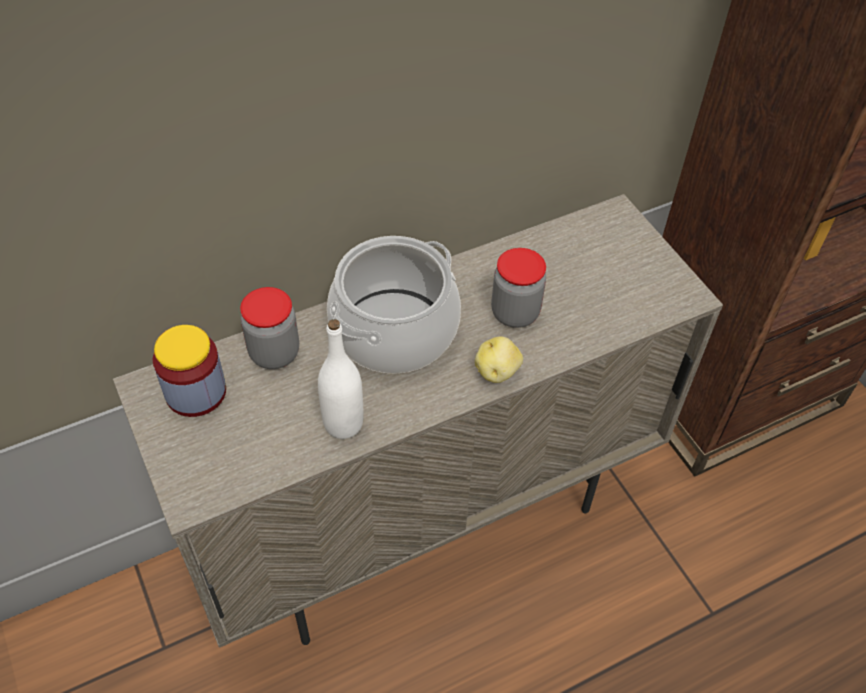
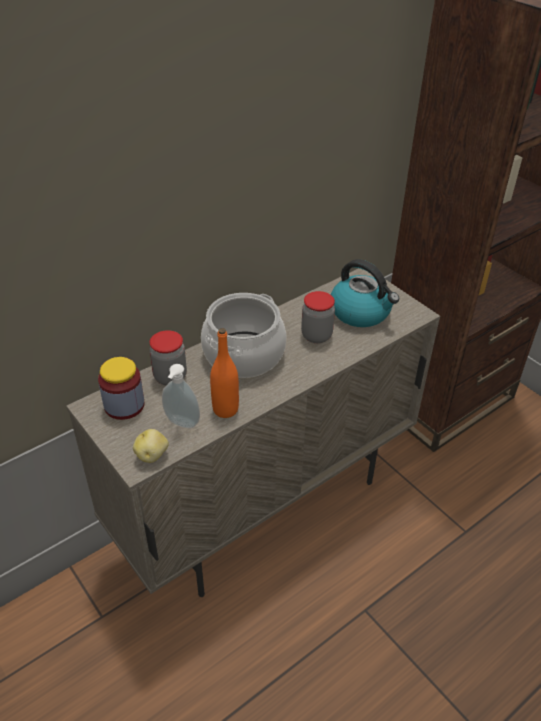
camera: 10 degrees left, 10 degrees down
white bottle [318,319,364,439] -> orange bottle [210,328,239,418]
potato [475,336,523,383] -> potato moved to [133,429,169,463]
none -> soap dispenser [162,364,200,429]
none -> kettle [331,259,399,327]

